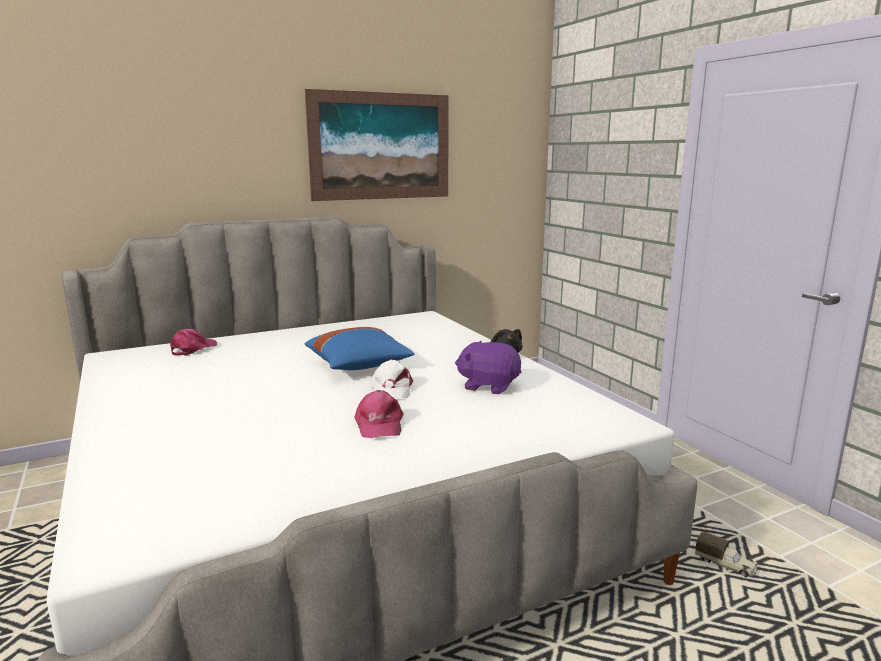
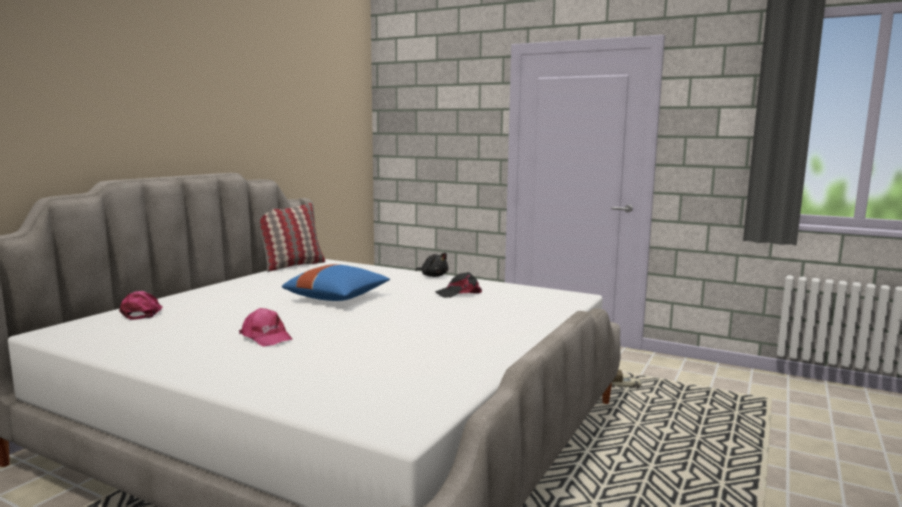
camera: 35 degrees left, 5 degrees down
picture [305,89,449,201] -> none
pink cap [354,390,404,438] -> pink cap moved to [239,308,293,347]
white cap [371,360,413,398] -> none
purple plush toy [455,341,521,394] -> black cap [435,272,482,298]
none -> pillow [260,203,325,272]

